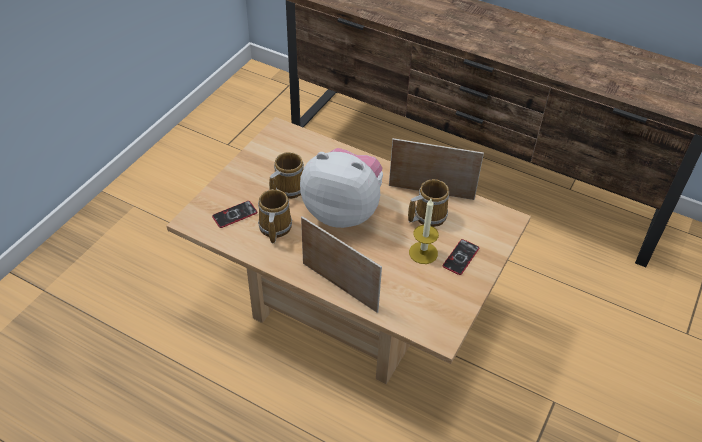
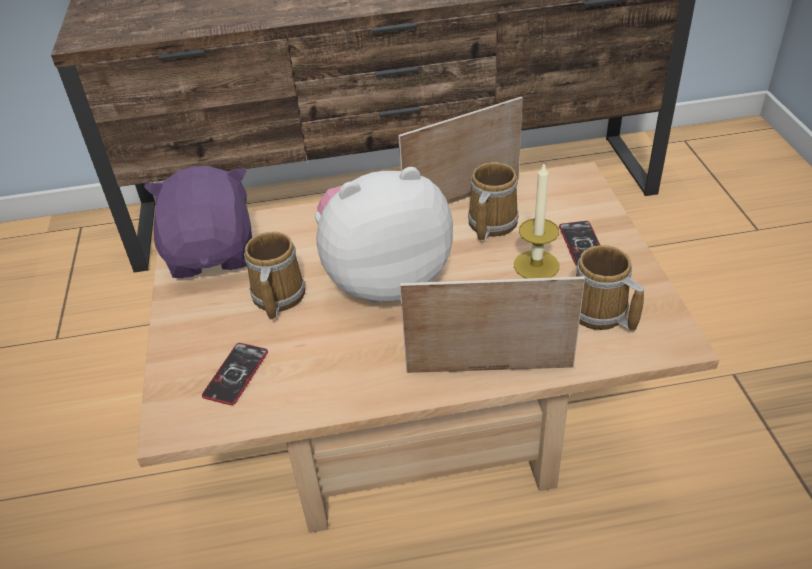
camera: 35 degrees left, 5 degrees down
mug [258,189,292,243] -> mug moved to [576,245,644,331]
none -> purple plush toy [144,166,252,278]

